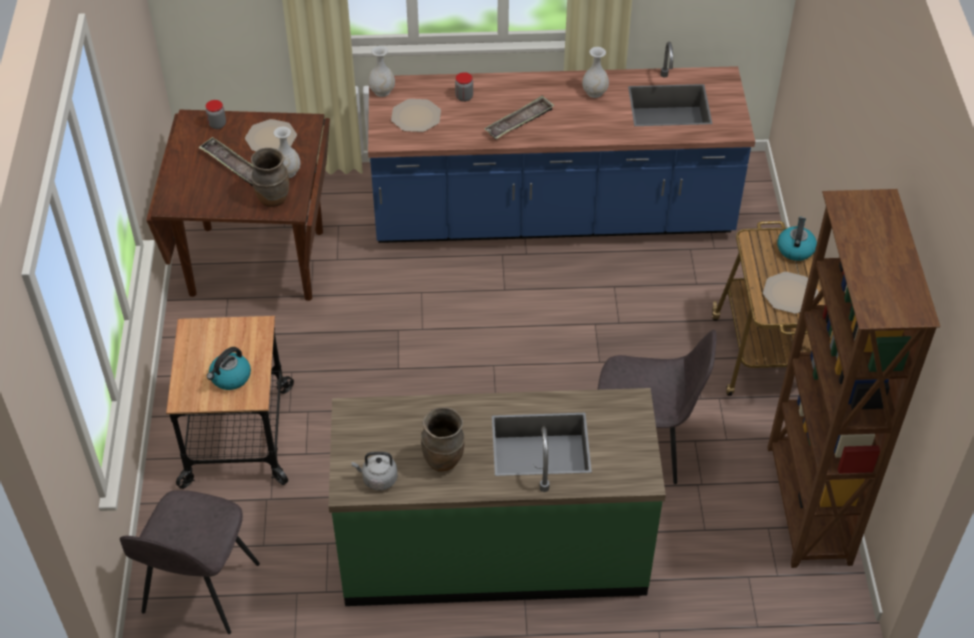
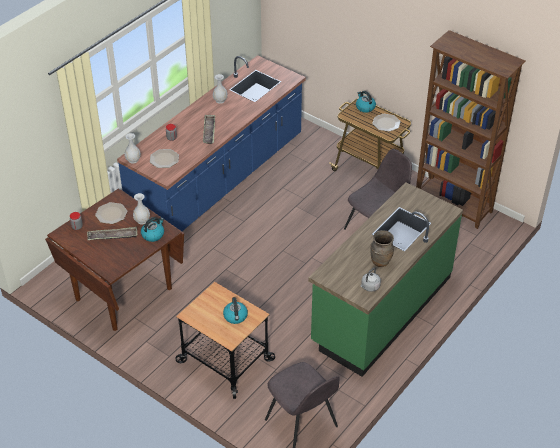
camera: 50 degrees left, 5 degrees down
brown vase [251,148,289,207] -> kettle [141,217,164,242]

